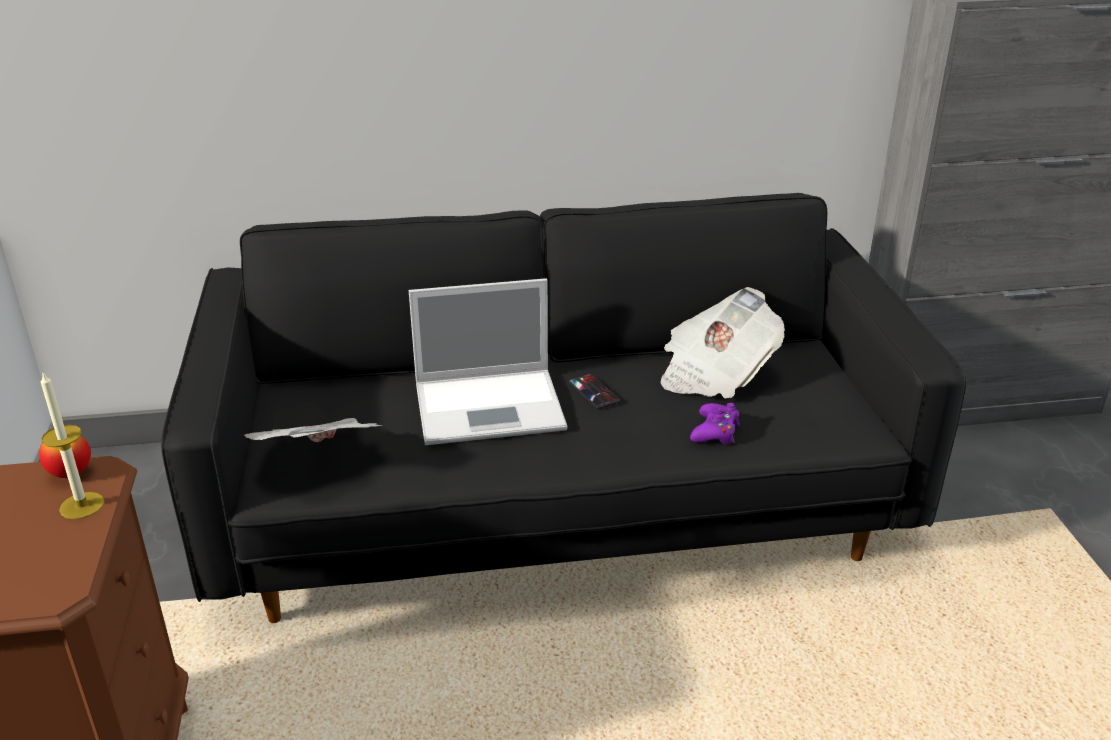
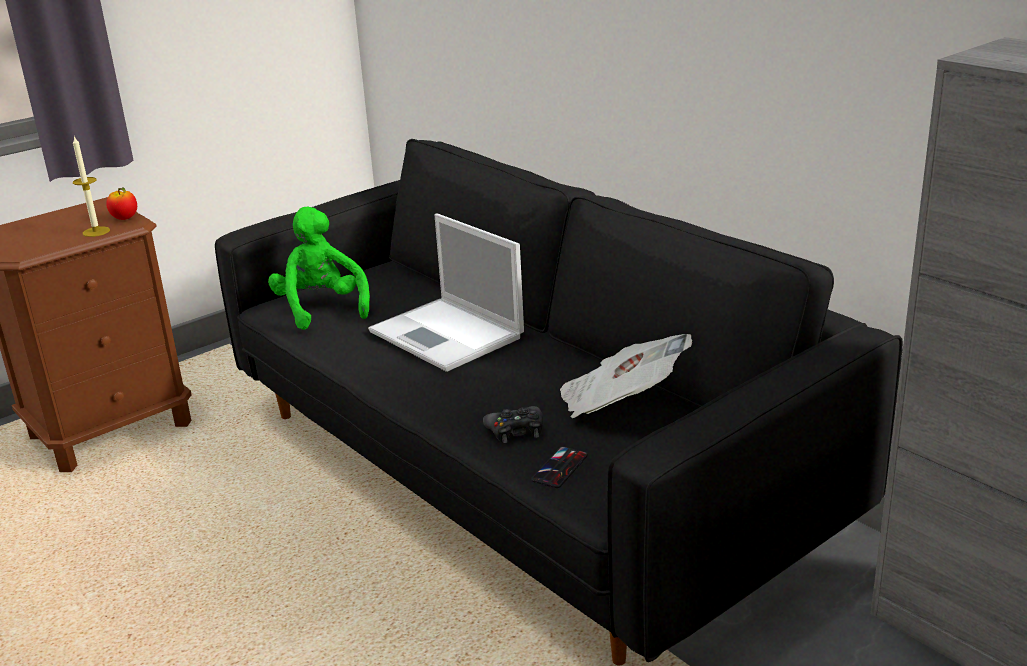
camera: 60 degrees right, 5 degrees down
newspaper [245,418,384,442] -> green plush toy [268,207,370,330]
phone [568,374,620,409] -> phone moved to [531,446,588,488]
purple game controller [690,403,740,444] -> black game controller [483,406,543,443]

